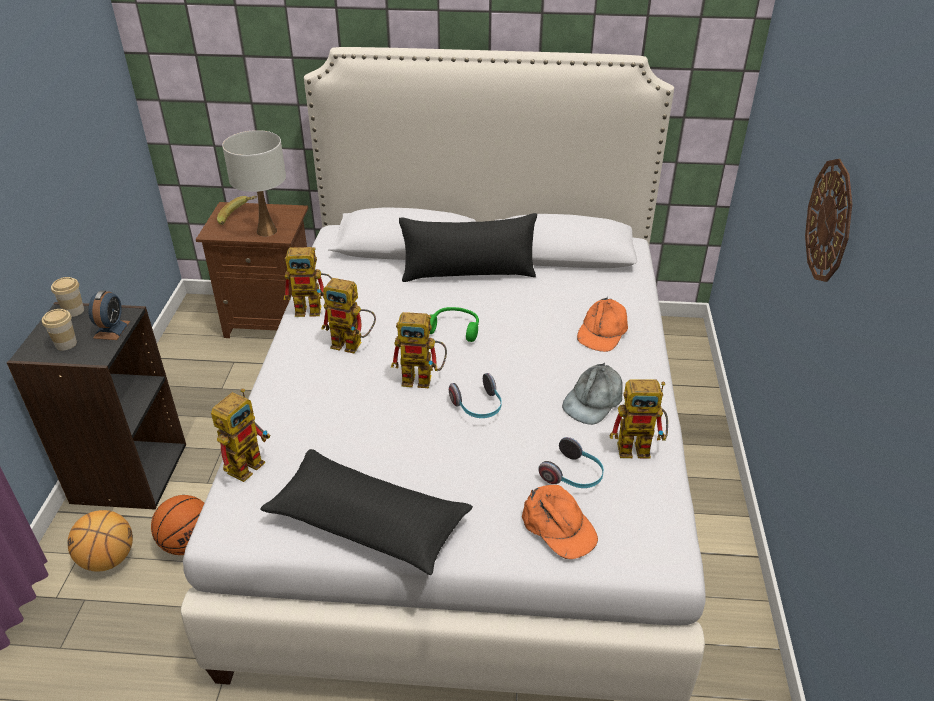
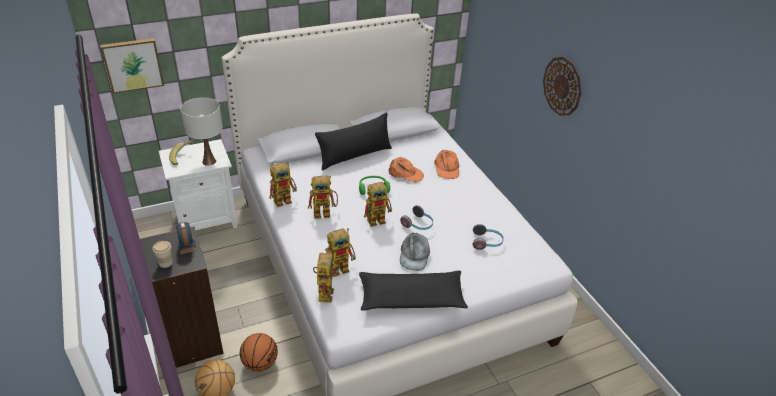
camera: 30 degrees left, 0 degrees up
cup [51,277,84,317] -> none
brown nightstand [196,202,308,338] -> white nightstand [159,139,237,230]
orange cap [522,485,598,559] -> orange cap moved to [389,157,424,182]
grey cap [562,363,623,425] -> grey cap moved to [400,232,430,271]
toy robot [610,379,668,459] -> toy robot moved to [327,228,356,277]
none -> picture [100,38,164,94]

